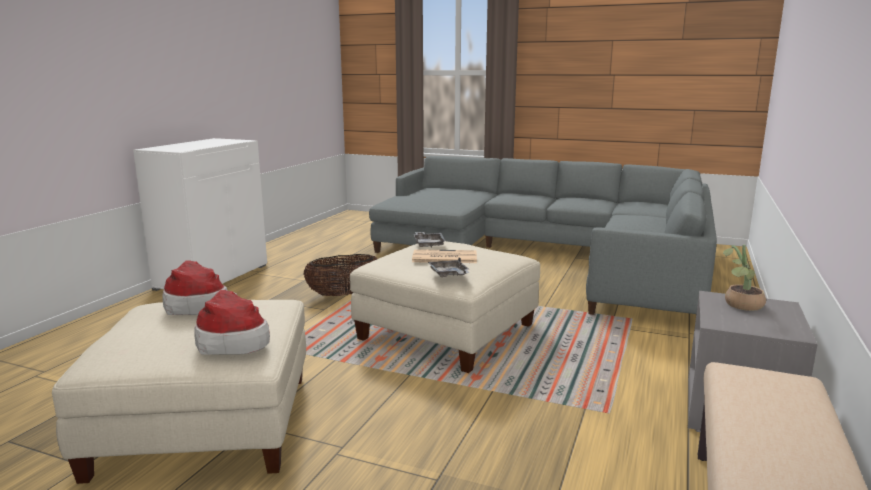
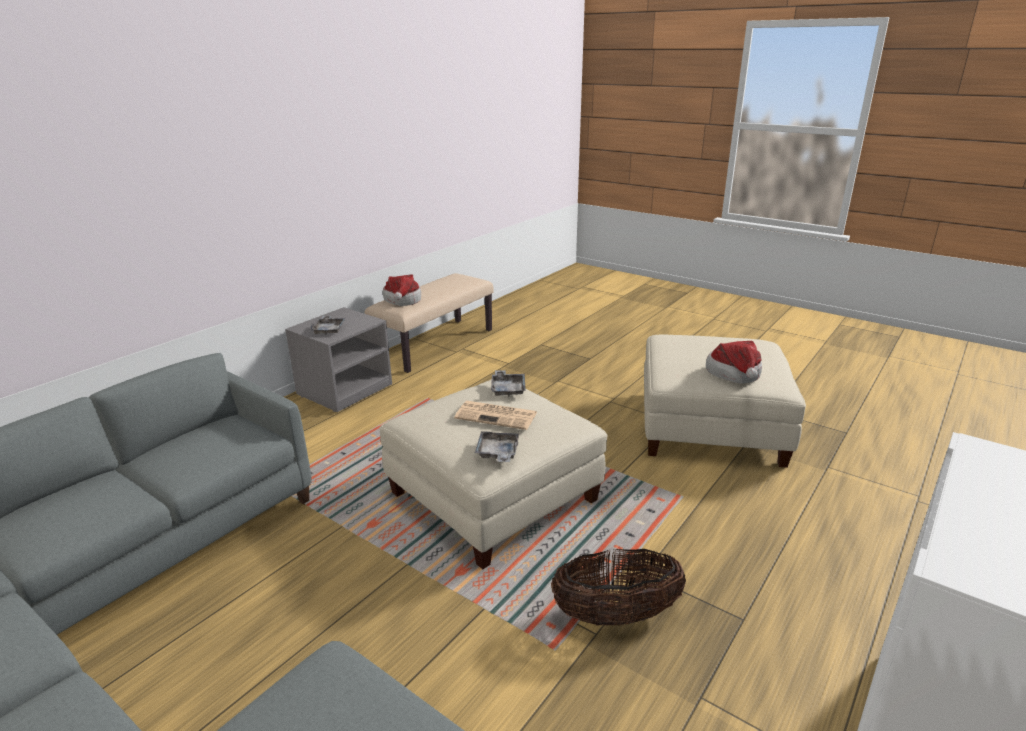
camera: 165 degrees left, 10 degrees up
hat [194,290,270,355] -> hat moved to [382,274,421,306]
potted plant [723,244,766,311] -> grey tray [310,315,346,335]

